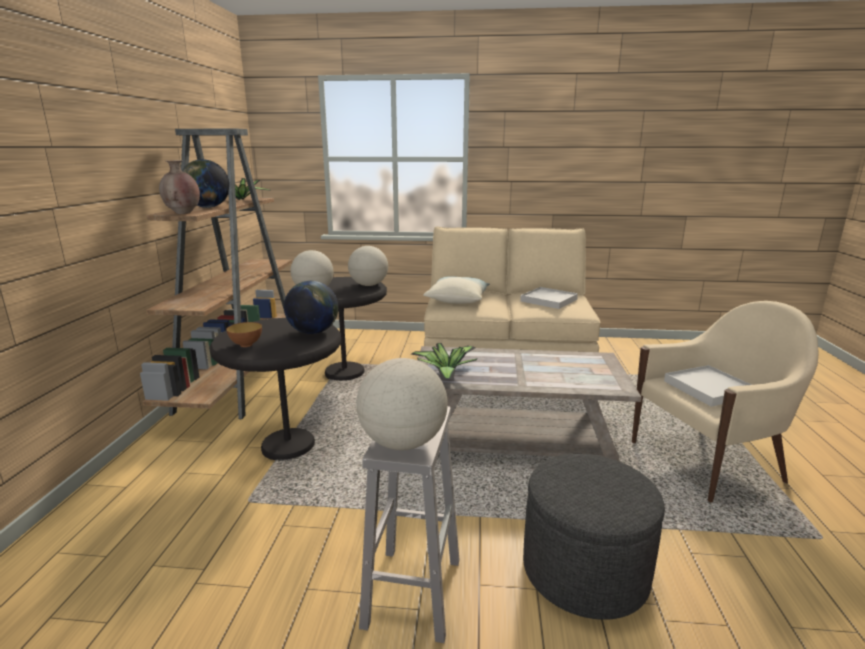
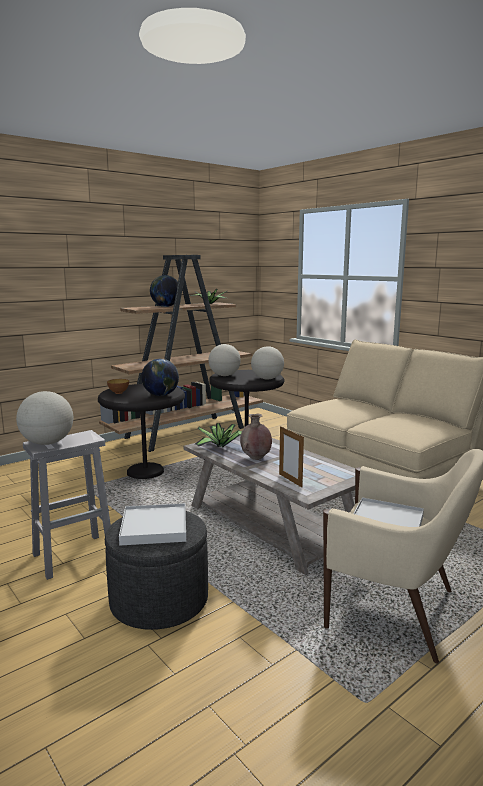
camera: 45 degrees right, 5 degrees down
brown vase [159,160,200,214] -> brown vase moved to [240,414,272,460]
pillow [423,276,490,304] -> none
white tray [520,287,578,309] -> white tray moved to [119,503,186,546]
none -> picture frame [279,426,304,487]

